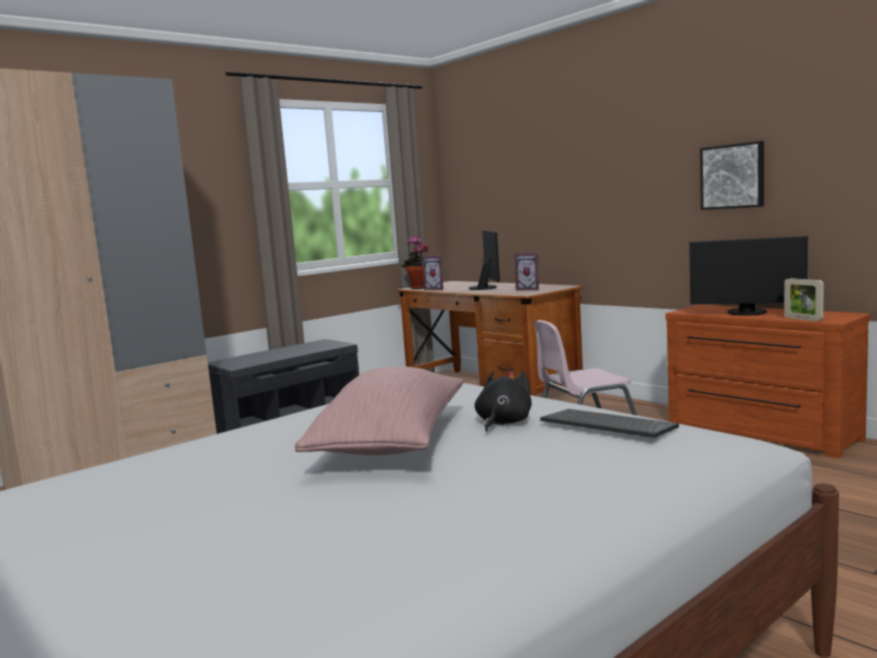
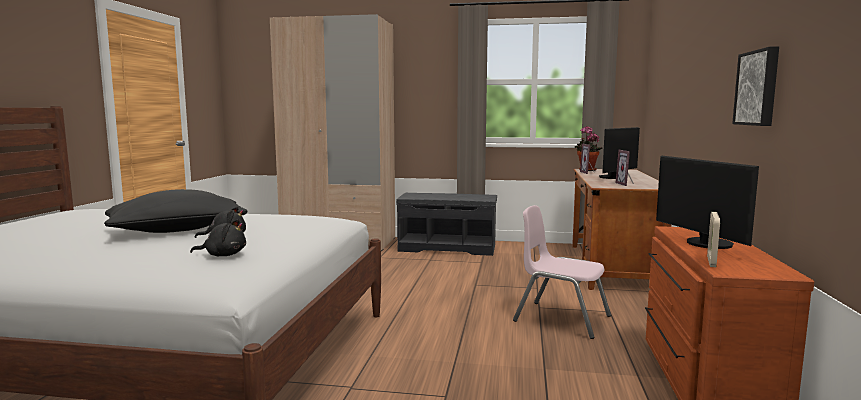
camera: 50 degrees right, 0 degrees up
pink pillow [295,366,464,455] -> black pillow [104,189,248,233]
keyboard [540,409,679,438] -> black plush toy [190,219,246,256]

